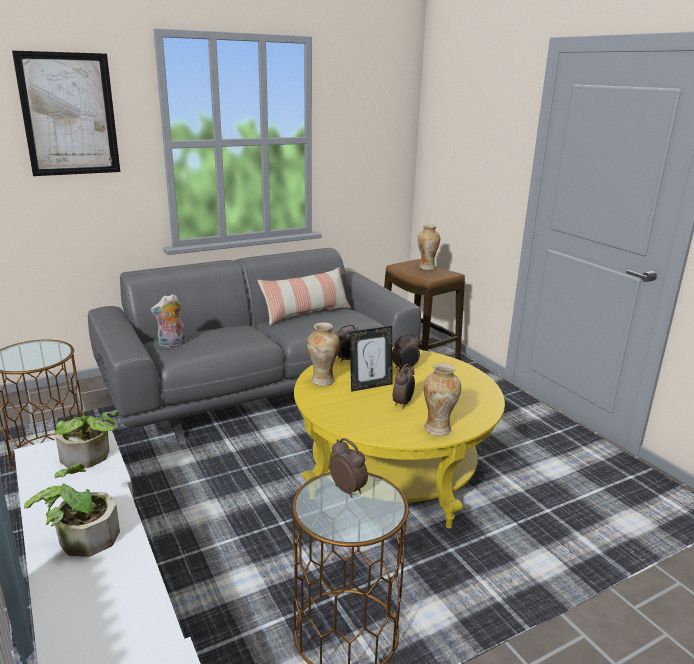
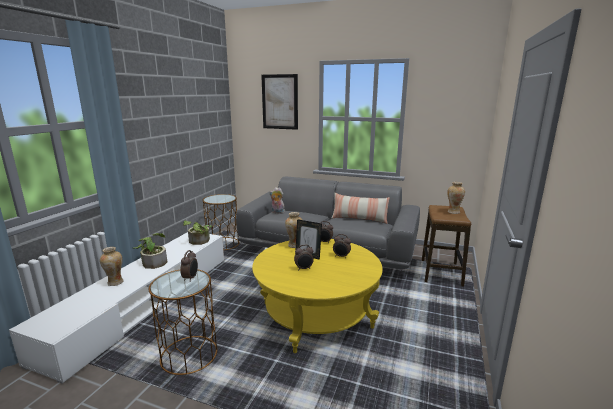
camera: 50 degrees right, 5 degrees down
vase [424,363,461,436] -> vase moved to [100,247,124,286]

